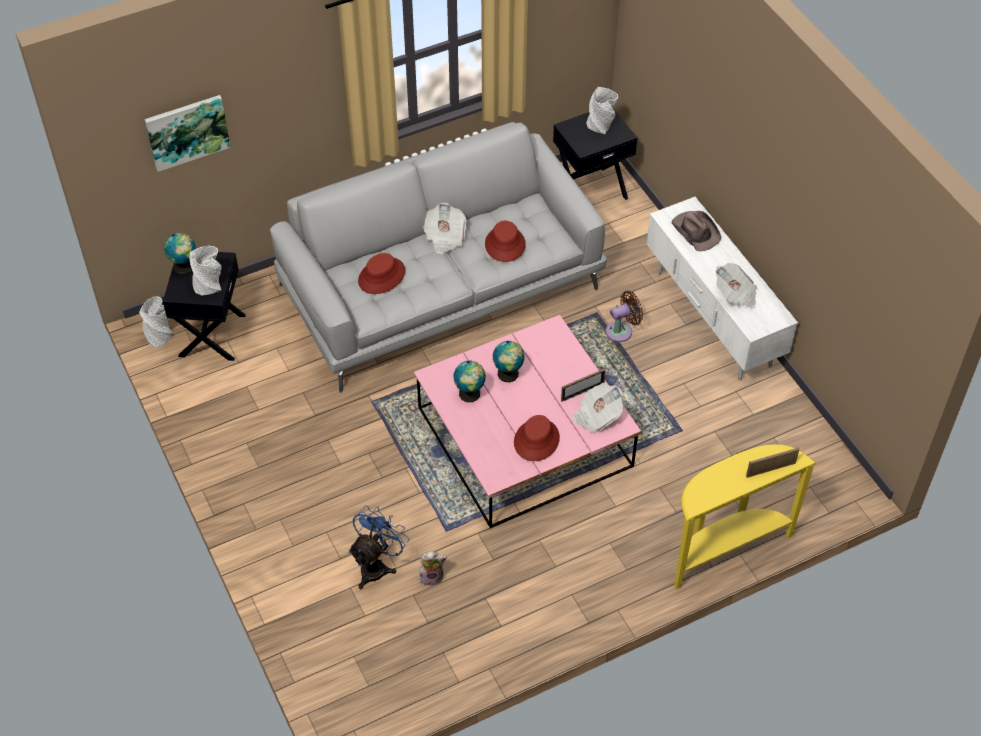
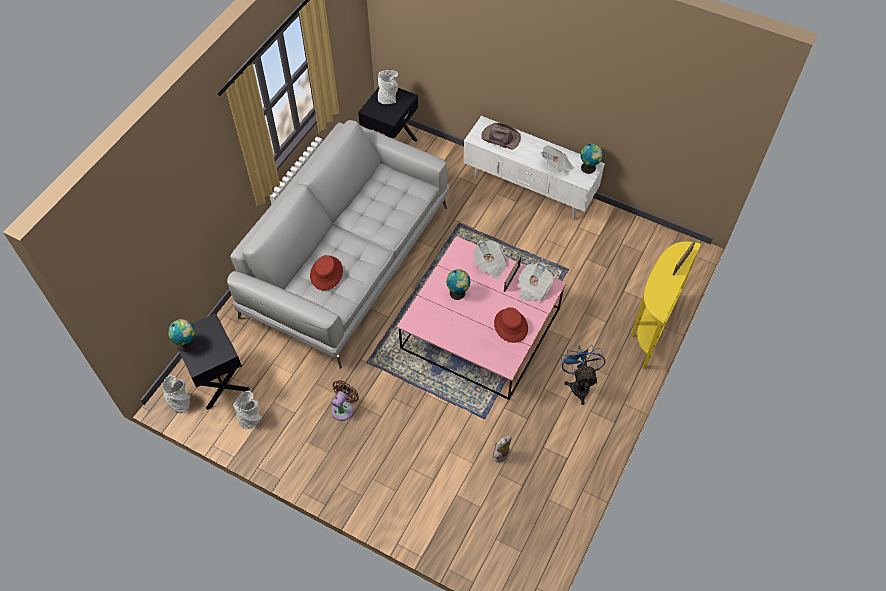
camera: 35 degrees left, 5 degrees up
picture [145,95,231,172] -> none
grey vase [190,246,222,296] -> grey vase moved to [233,391,262,429]
blue fan [348,505,409,589] -> blue fan moved to [561,345,605,405]
newspaper [423,203,467,254] -> newspaper moved to [473,240,508,279]
globe [454,361,486,402] -> globe moved to [580,143,603,174]
red hat [485,221,526,262] -> none
brown fan [606,291,643,342] -> brown fan moved to [331,380,359,421]

